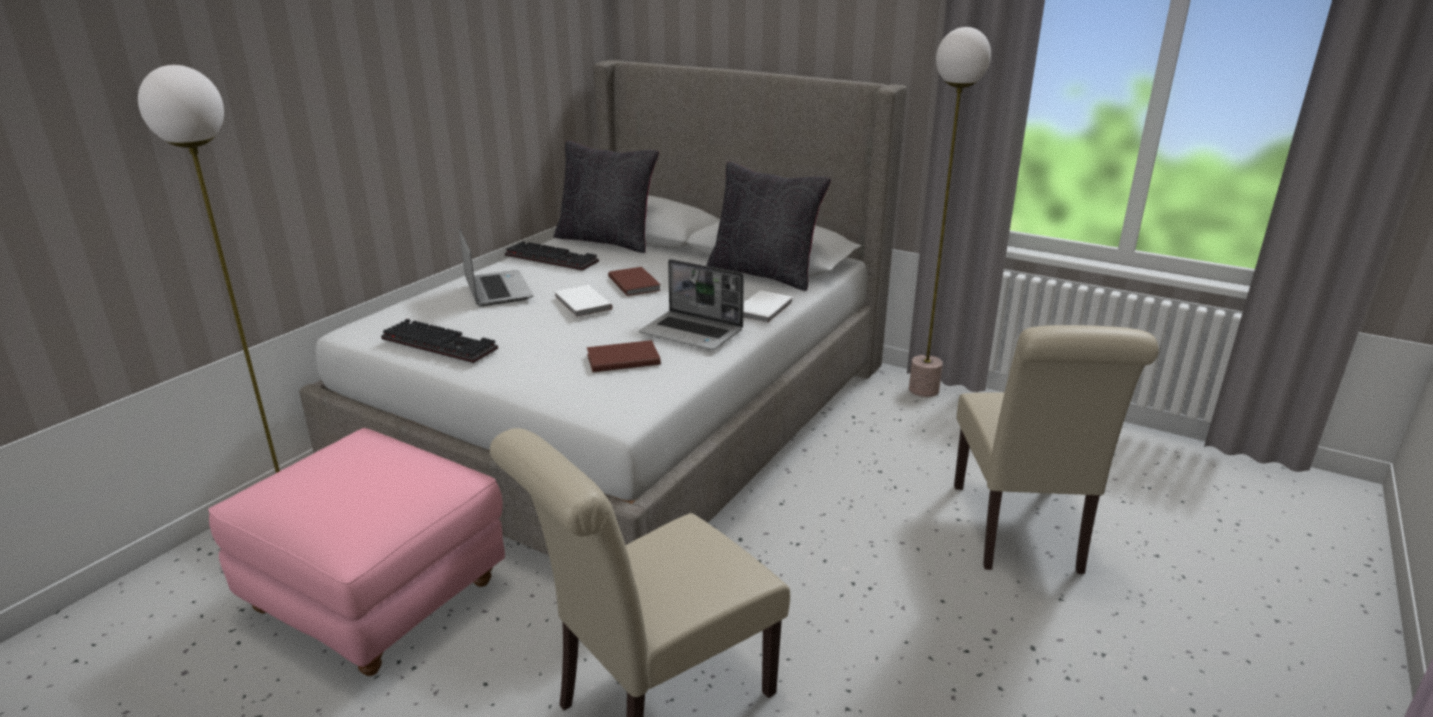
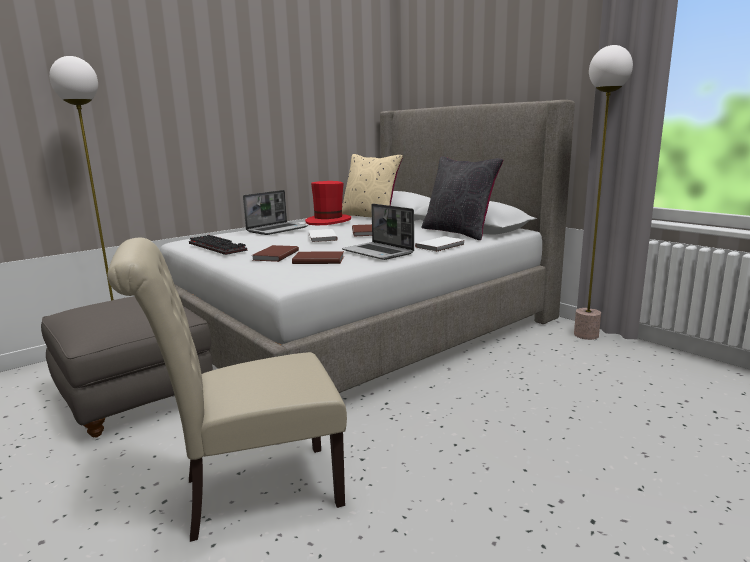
camera: 20 degrees right, 10 degrees down
pink ottoman [208,428,505,676] -> grey ottoman [41,296,213,437]
laptop [459,229,533,307] -> laptop turned 45 degrees clockwise [243,190,308,235]
keyboard [505,241,599,271] -> red hat [305,181,351,225]
black pillow [554,141,659,253] -> beige pillow [342,154,403,218]
beige chair [954,325,1159,574] -> none
none -> brown book [252,245,299,262]

